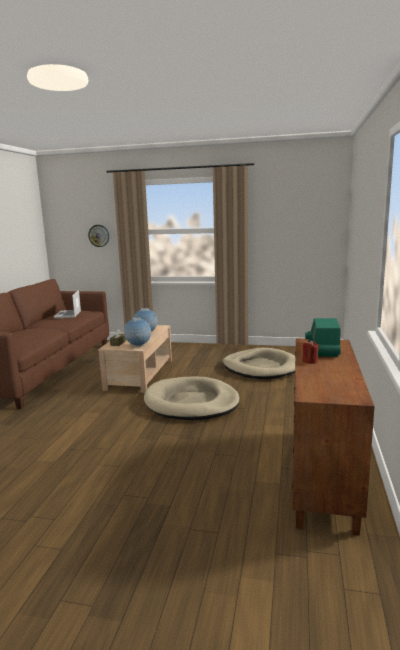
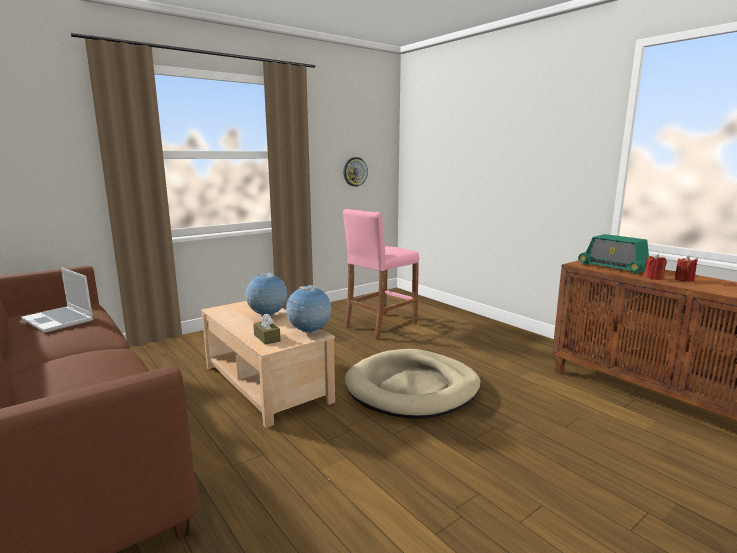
camera: 50 degrees left, 0 degrees up
wall clock [88,225,109,247] -> wall clock moved to [343,157,368,187]
beige dog bed [223,347,295,379] -> pink stool [343,209,419,339]
none -> red candle [674,256,698,282]

